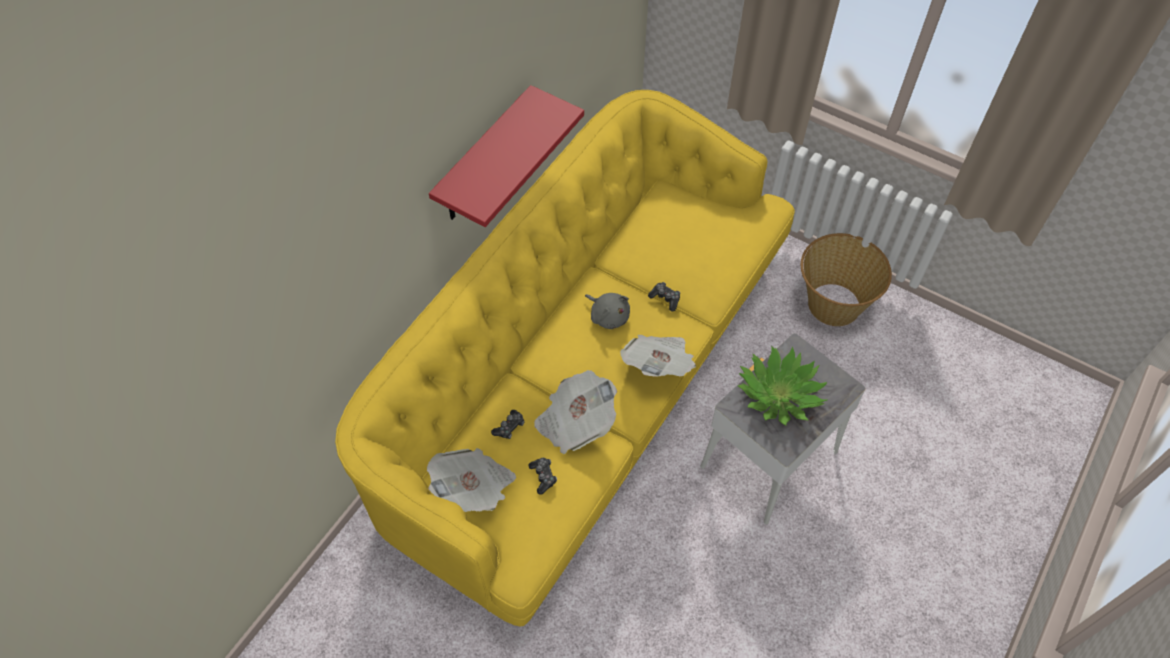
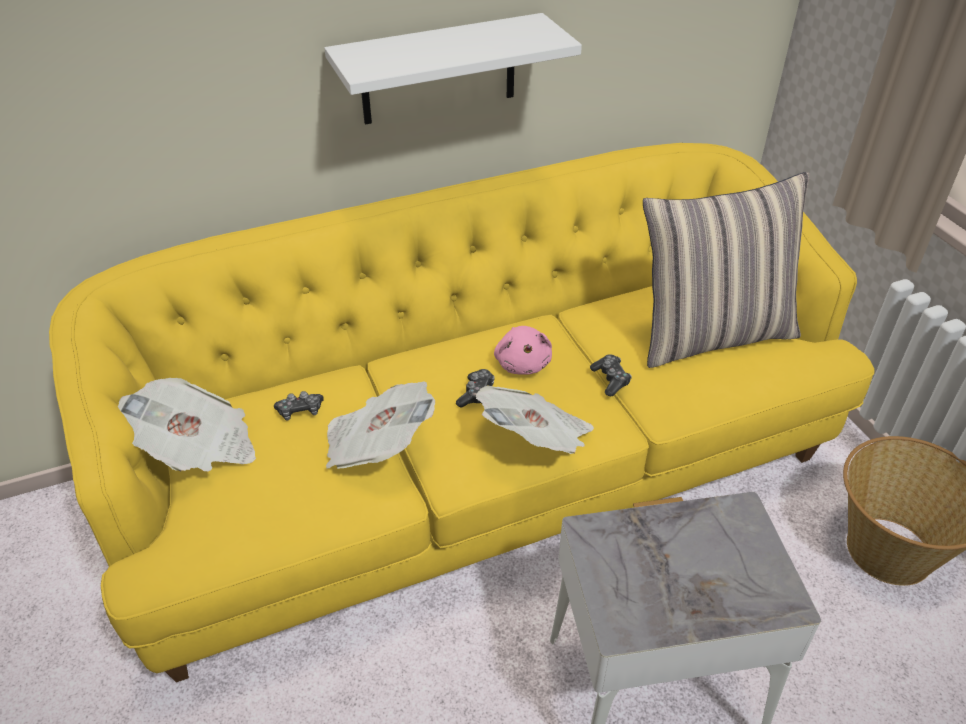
camera: 35 degrees right, 15 degrees down
red shelf [429,85,584,227] -> white shelf [324,13,582,125]
game controller [528,458,557,494] -> game controller moved to [456,369,495,408]
grey plush toy [585,293,630,329] -> pink plush toy [494,326,552,375]
potted plant [738,347,827,426] -> none
none -> pillow [643,172,809,368]

